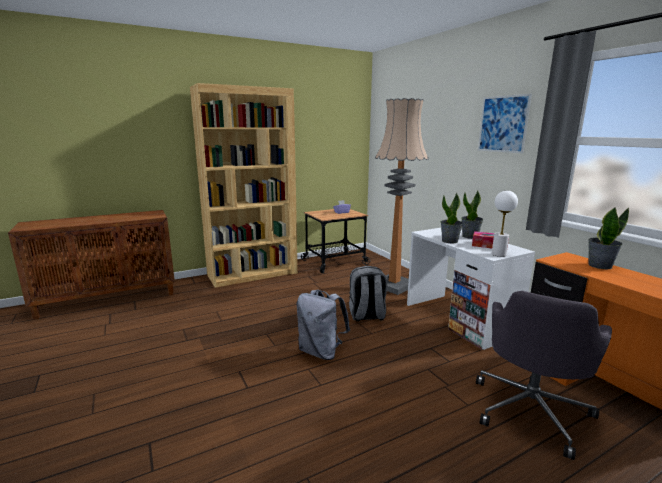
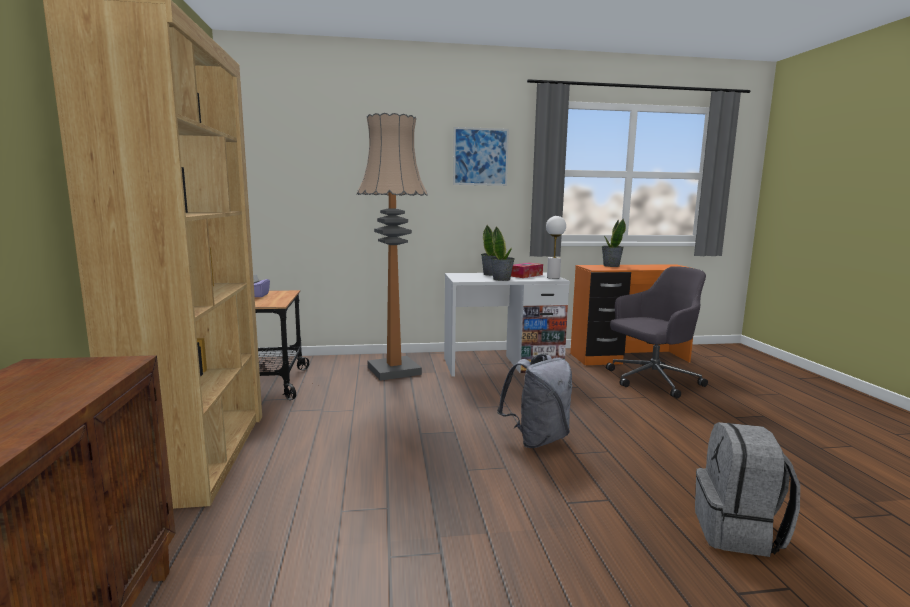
camera: 70 degrees left, 5 degrees down
grey backpack [349,266,387,321] -> grey backpack moved to [695,422,800,557]
grey office chair [476,291,612,460] -> grey office chair turned 75 degrees counterclockwise [606,266,708,398]

